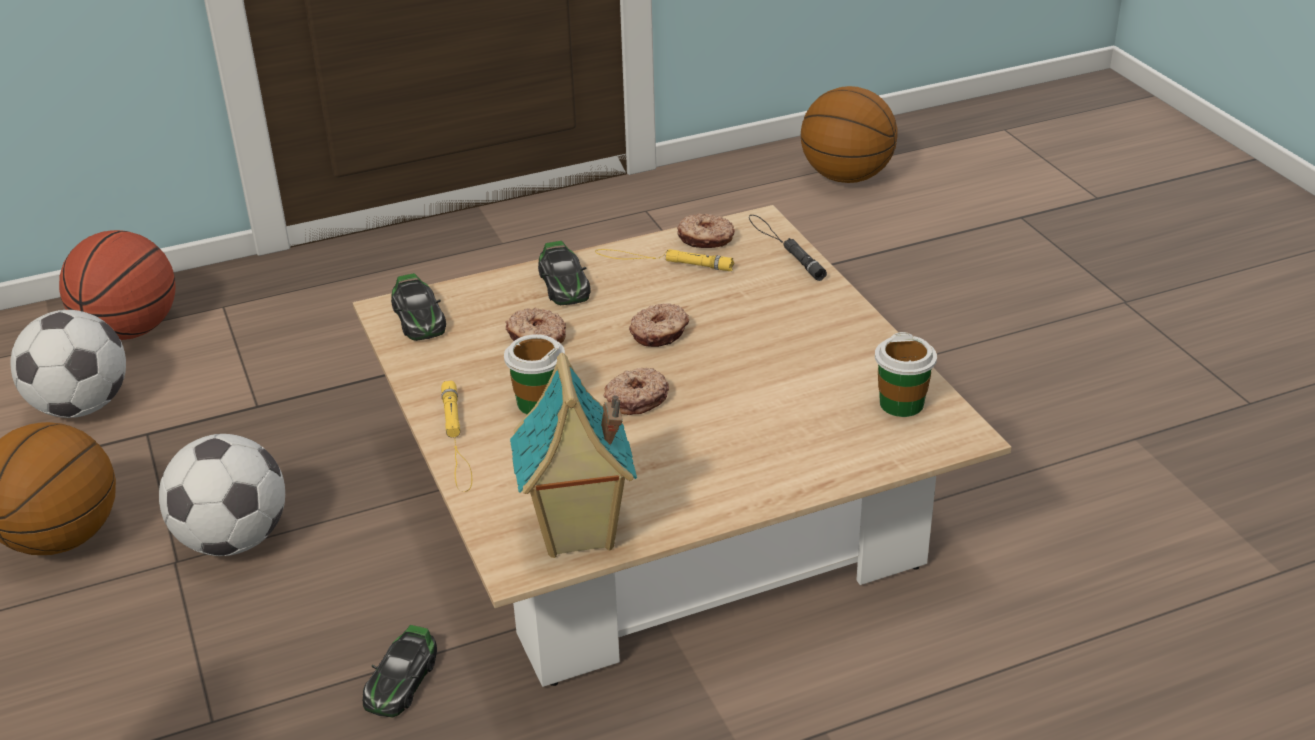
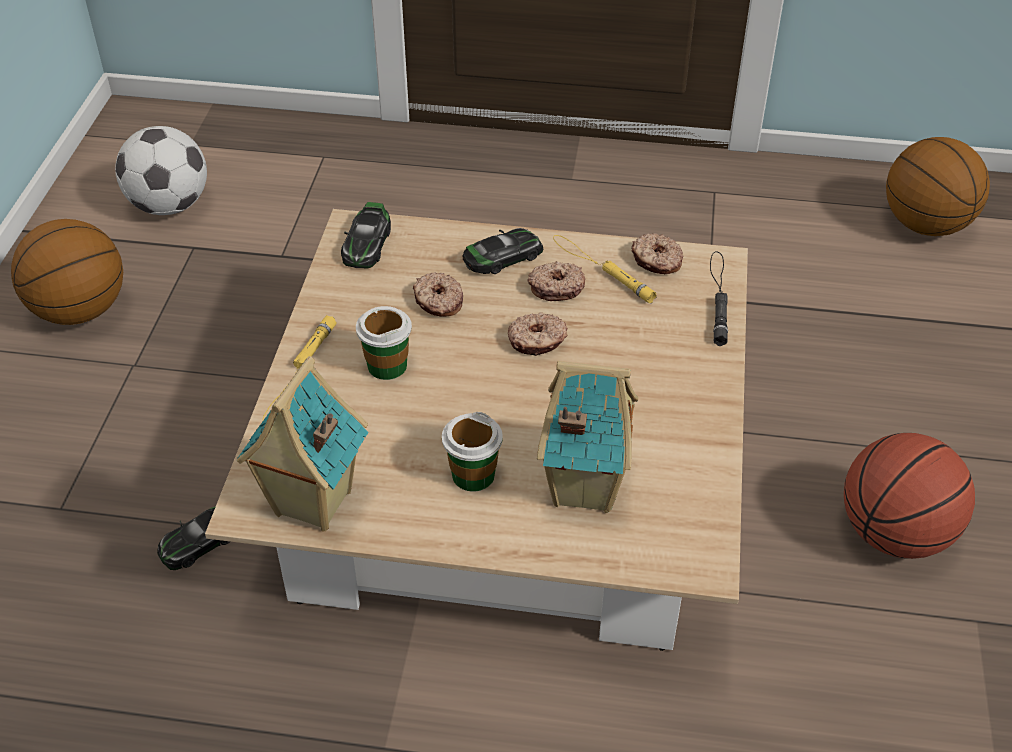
camera: 30 degrees right, 10 degrees up
basketball [59,230,176,340] -> basketball moved to [844,433,975,559]
football [159,434,285,556] -> none
toy car [538,241,591,305] -> toy car turned 135 degrees counterclockwise [462,228,543,274]
donut [603,368,669,415] -> donut moved to [528,261,585,301]
cup [875,332,937,417] -> cup moved to [442,412,503,492]
none -> toy house [537,361,638,513]

